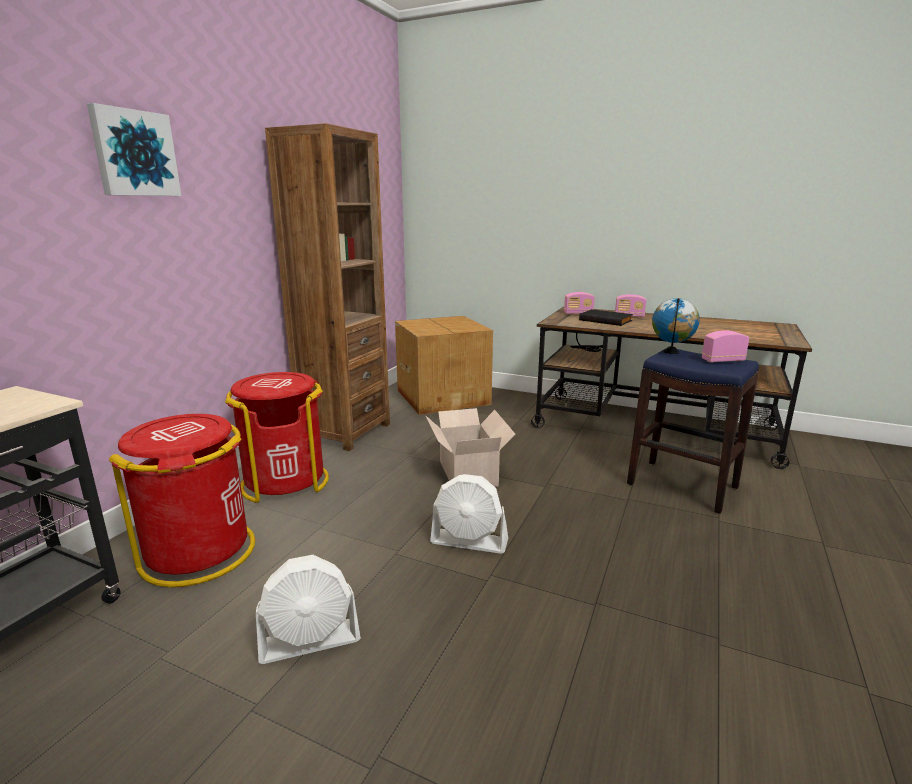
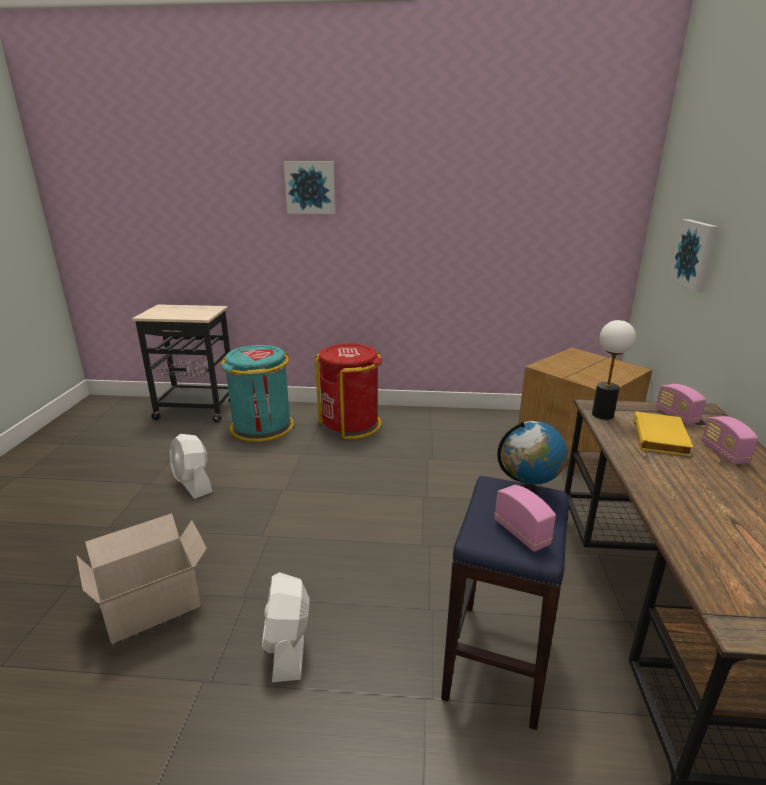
camera: 70 degrees right, 5 degrees up
red trash can [109,414,255,587] -> turquoise trash can [221,345,294,442]
brown bookcase [265,123,390,451] -> none
cardboard box [425,408,515,487] -> cardboard box moved to [77,513,207,644]
white fan [430,474,508,554] -> white fan moved to [262,572,309,682]
black book [579,309,633,326] -> yellow book [633,411,693,456]
none -> table lamp [592,320,636,420]
none -> picture [669,219,719,292]

